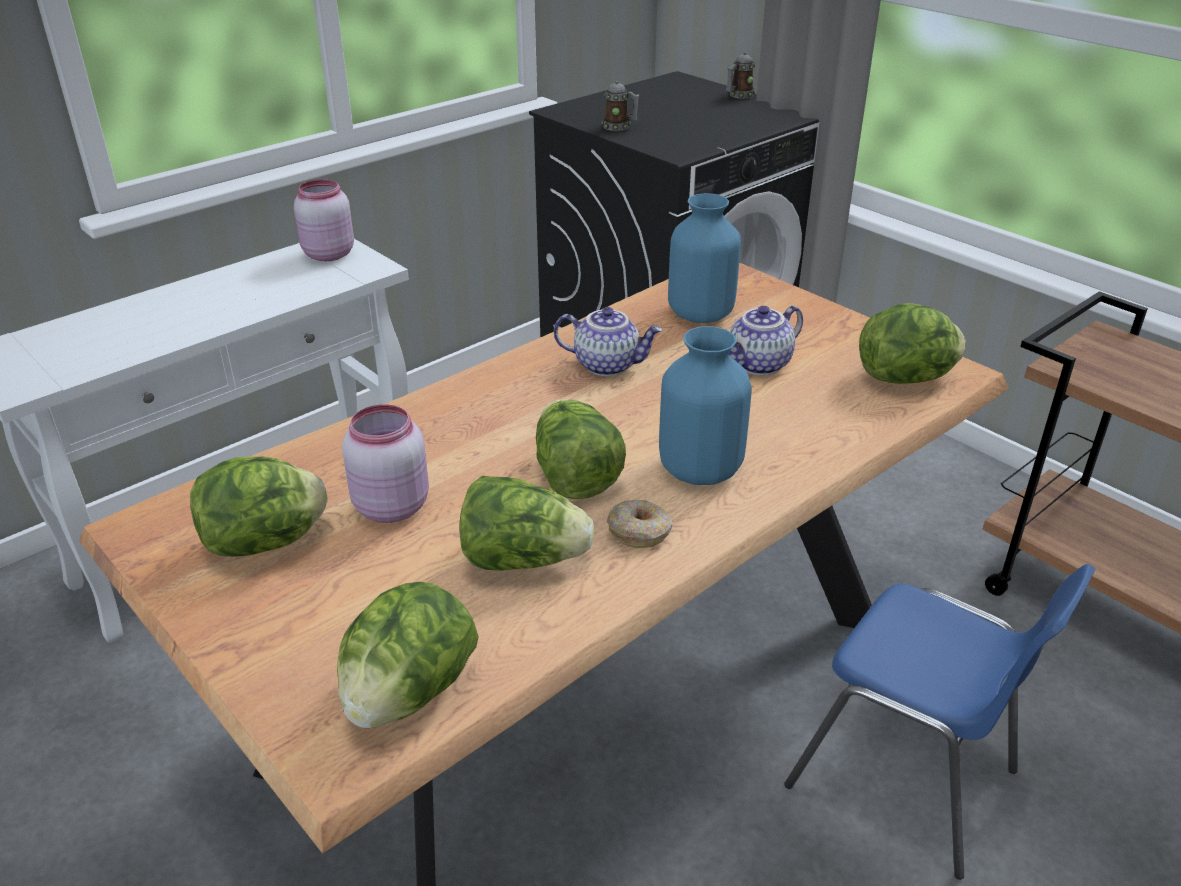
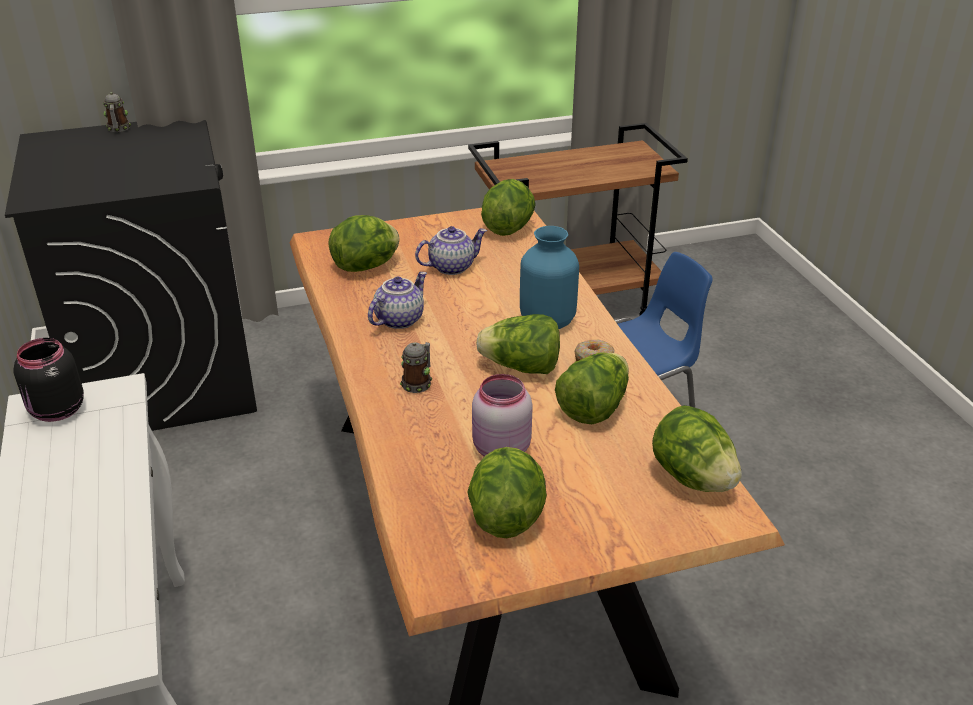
camera: 65 degrees left, 0 degrees up
pink jar [294,179,354,261] -> black jar [13,338,84,422]
mug [602,81,639,131] -> mug moved to [400,342,432,393]
blue vase [668,193,741,323] -> lettuce [329,215,399,272]
teapot [729,305,803,375] -> teapot turned 105 degrees counterclockwise [415,226,487,275]

